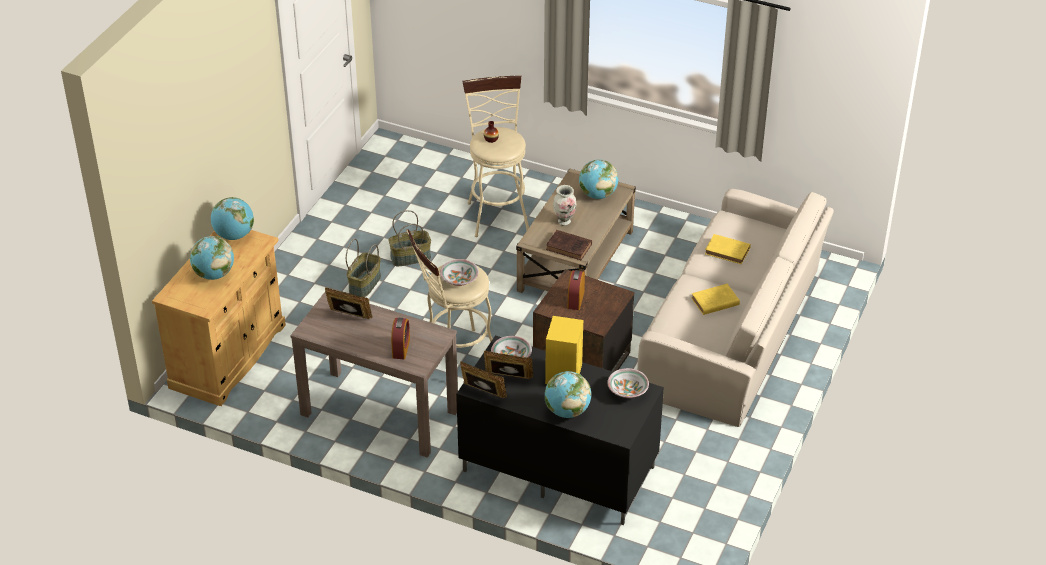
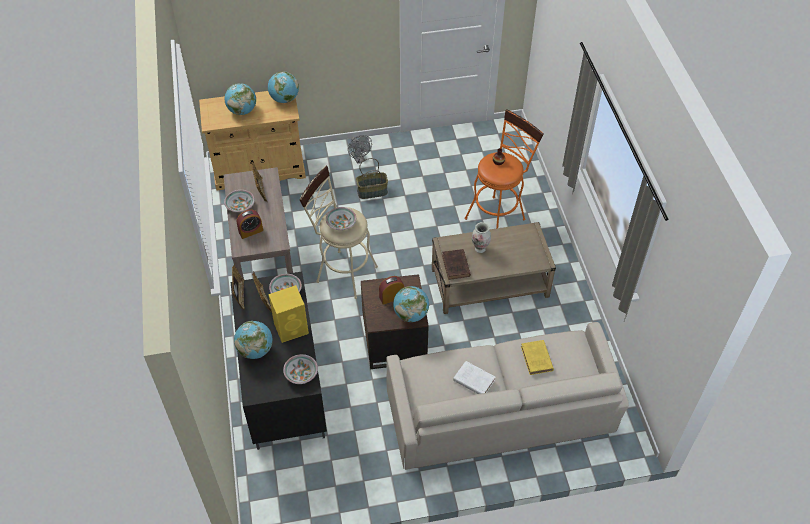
camera: 55 degrees right, 10 degrees up
basket [389,210,431,266] -> none
beige stool [462,75,529,237] -> orange stool [465,109,544,228]
globe [579,160,618,199] -> globe moved to [393,286,429,322]
yellow book [691,284,740,315] -> white book [453,361,495,394]
none -> bowl [224,190,255,212]
none -> grey fan [348,135,372,164]

